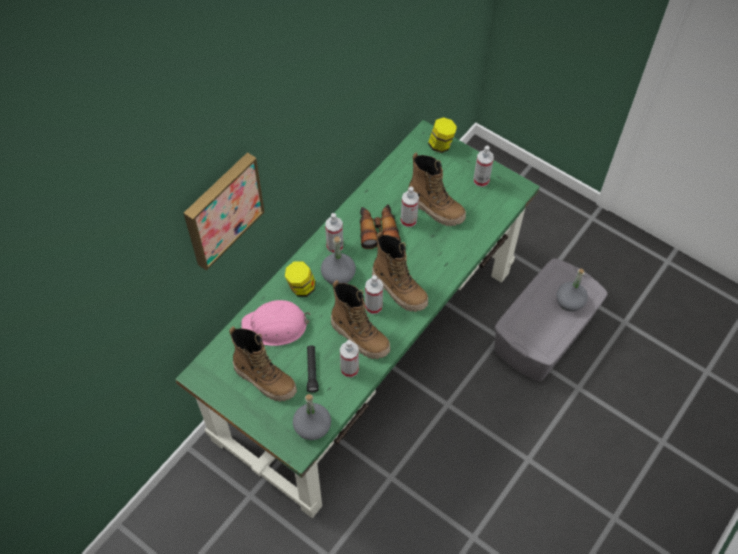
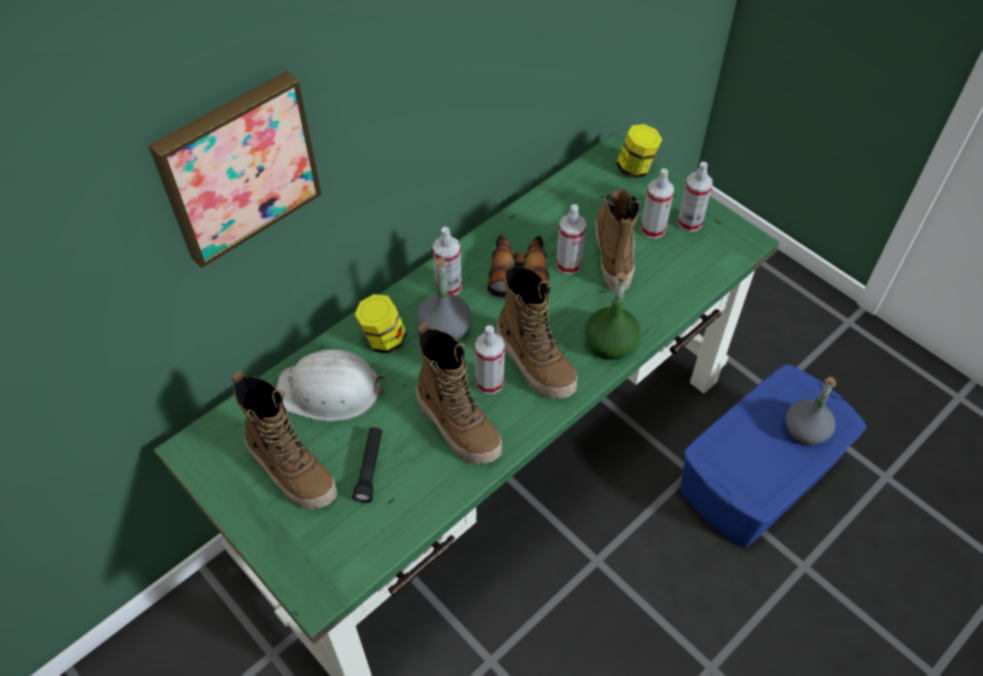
camera: 10 degrees right, 5 degrees down
pink hard hat [241,300,310,346] -> white hard hat [276,349,386,421]
grey bottle [293,394,331,440] -> none
spray bottle [340,340,359,377] -> spray bottle moved to [640,168,674,239]
boot [408,152,466,226] -> boot turned 135 degrees counterclockwise [595,189,640,291]
grey storage box [494,258,608,382] -> blue storage box [680,364,866,547]
none -> green bottle [585,272,641,360]

